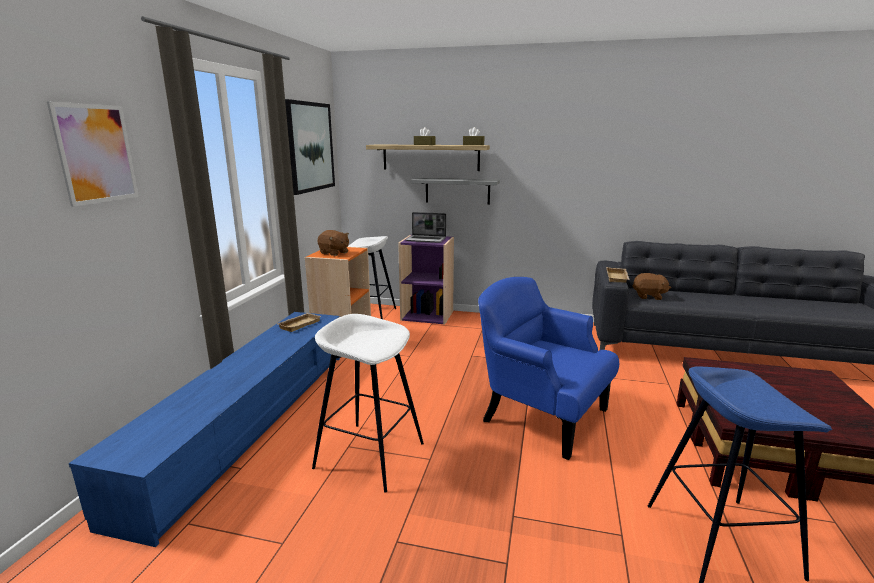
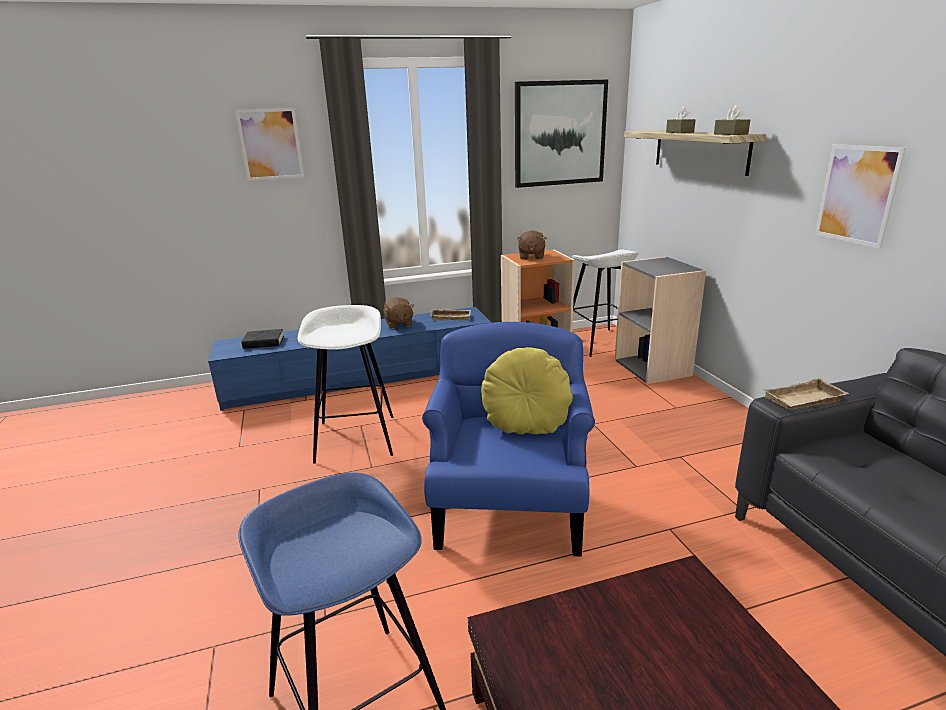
camera: 60 degrees right, 5 degrees up
purple bookcase [398,235,454,325] -> grey bookcase [615,257,706,384]
laptop [406,212,446,243] -> none
grey shelf [411,178,500,205] -> none
brown plush toy [632,273,671,300] -> brown plush toy moved to [383,297,414,329]
none -> black book [242,329,284,349]
none -> yellow pillow [481,347,573,435]
none -> picture [815,144,906,249]

